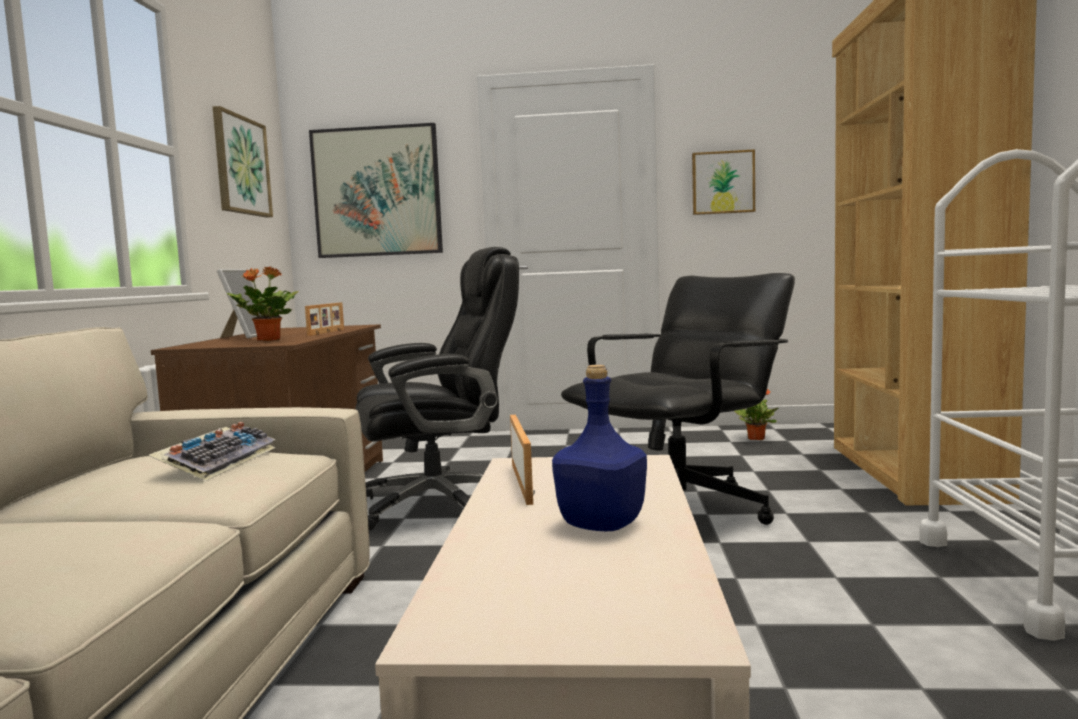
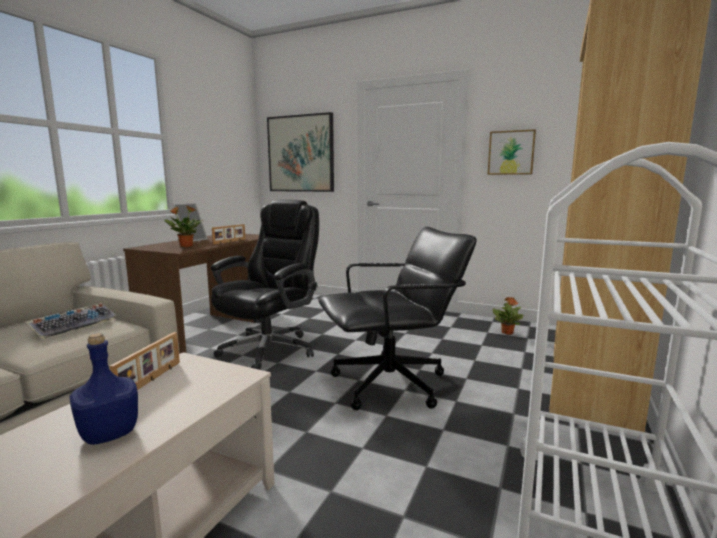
camera: 20 degrees right, 5 degrees up
picture [213,106,273,218] -> none
black office chair [355,247,519,530] -> black office chair turned 60 degrees counterclockwise [211,199,319,370]

